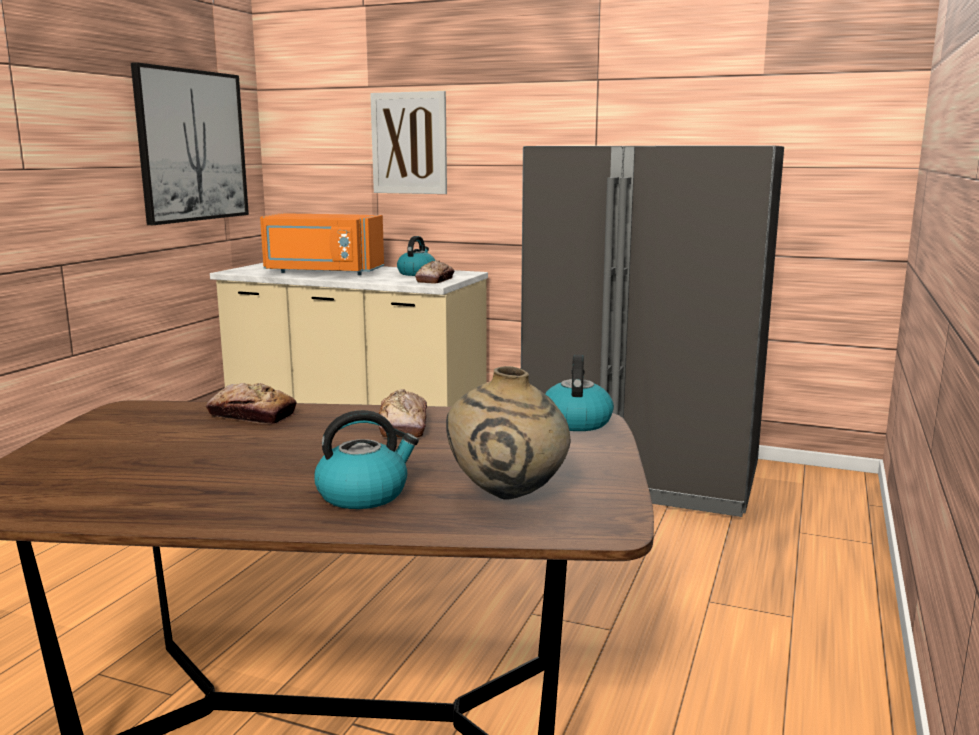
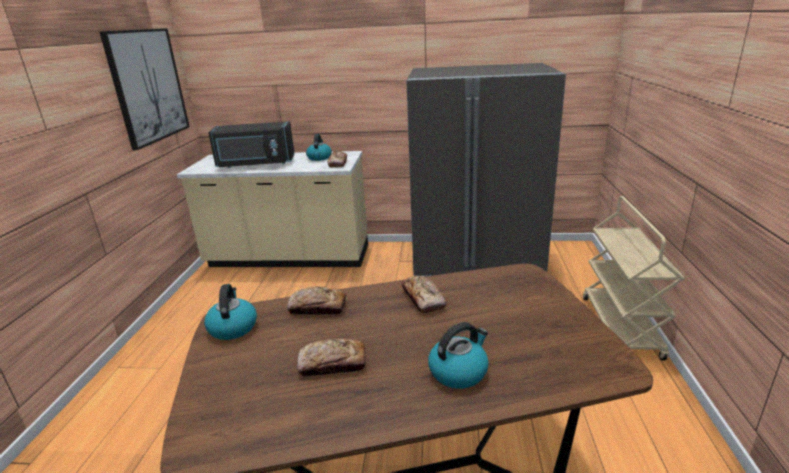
camera: 15 degrees left, 10 degrees up
orange microwave [260,213,384,275] -> black microwave [208,121,295,168]
picture [370,91,447,194] -> none
beige vase [446,366,570,499] -> none
kettle [545,355,614,431] -> kettle moved to [204,284,257,340]
none -> bread [297,339,366,377]
none -> beige cart [583,196,685,361]

